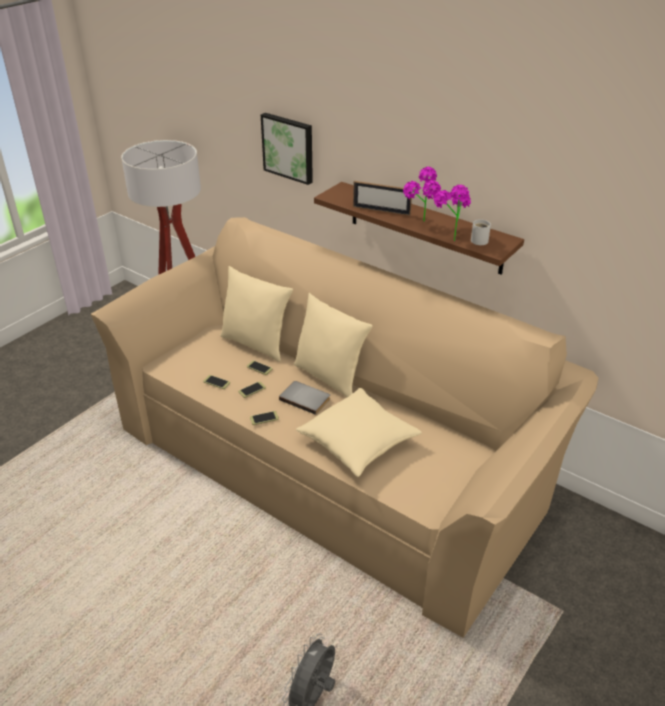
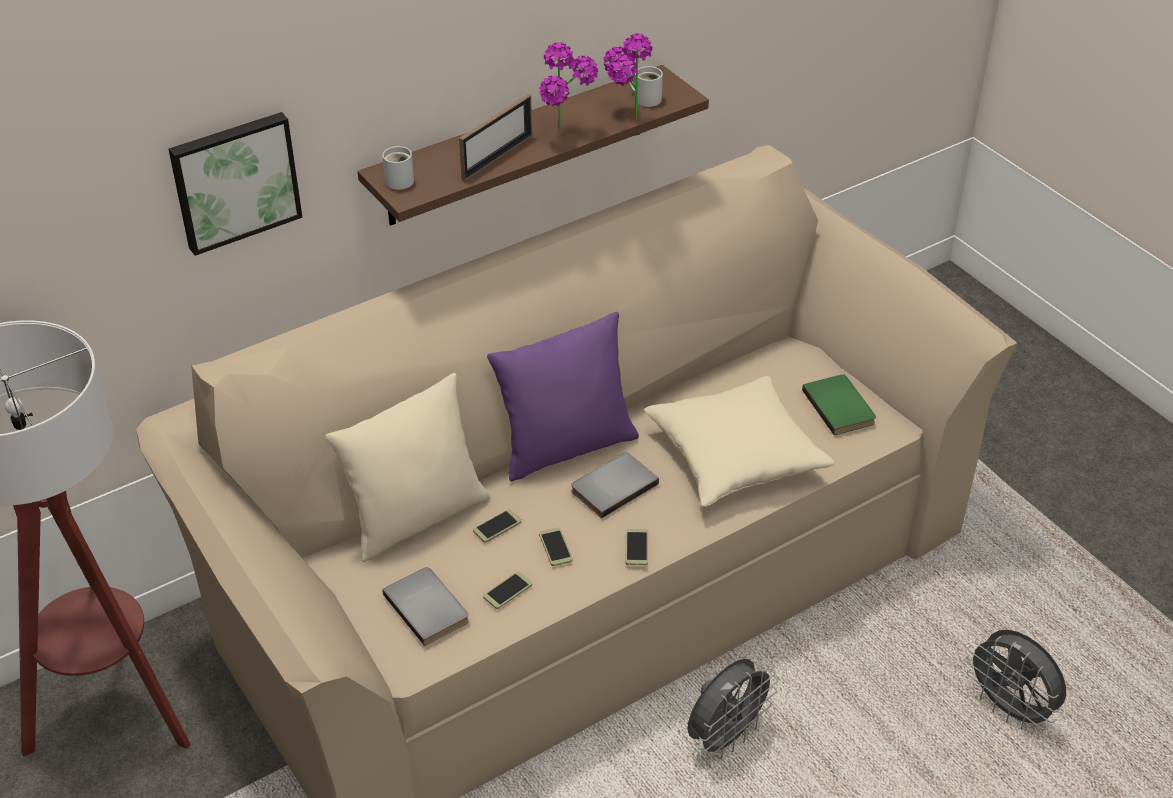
camera: 70 degrees left, 5 degrees up
beige pillow [294,293,373,398] -> purple pillow [487,312,639,482]
none -> white mug [382,146,414,190]
none -> grey book [383,567,469,646]
none -> grey fan [688,659,778,759]
none -> green book [802,374,876,435]

